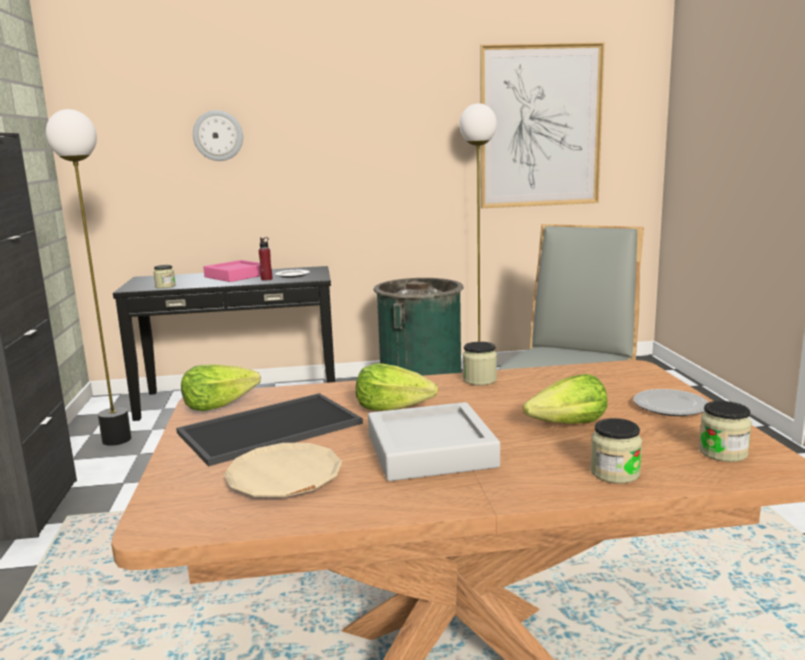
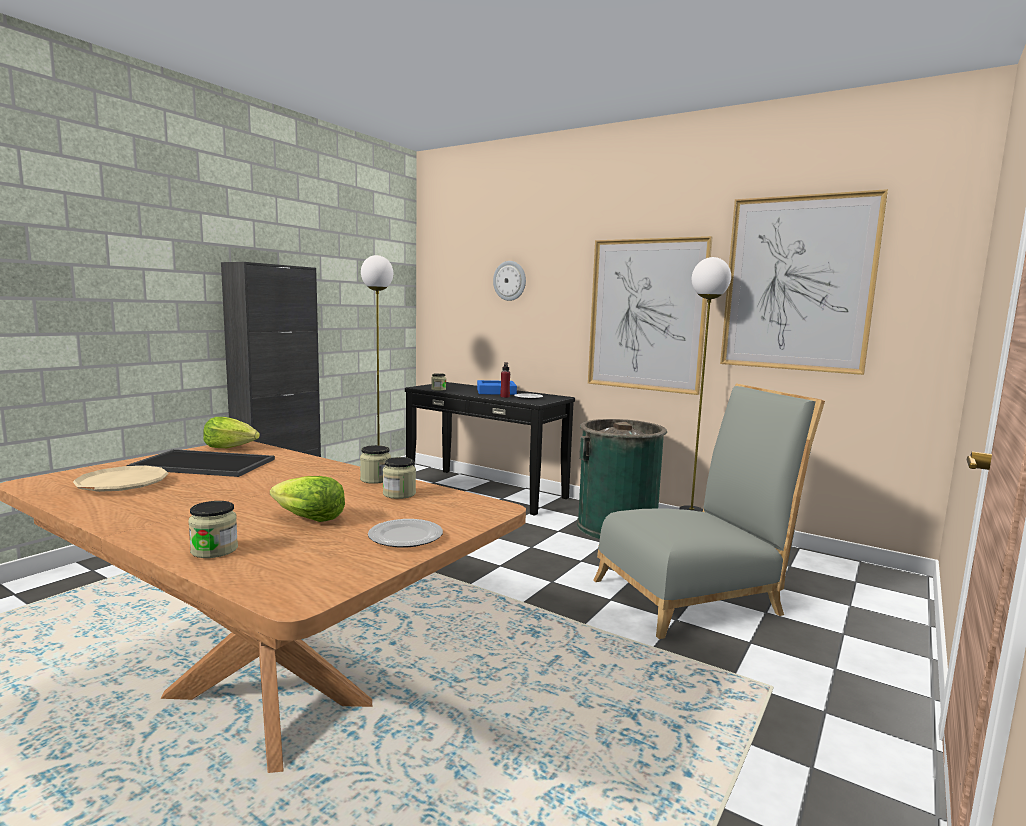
camera: 40 degrees right, 5 degrees down
pink tray [203,260,261,282] -> blue tray [477,380,517,395]
lettuce [356,363,438,411] -> none
grey tray [368,402,500,481] -> none
jar [699,401,752,462] -> jar moved to [383,457,416,499]
none -> picture [588,236,713,395]

